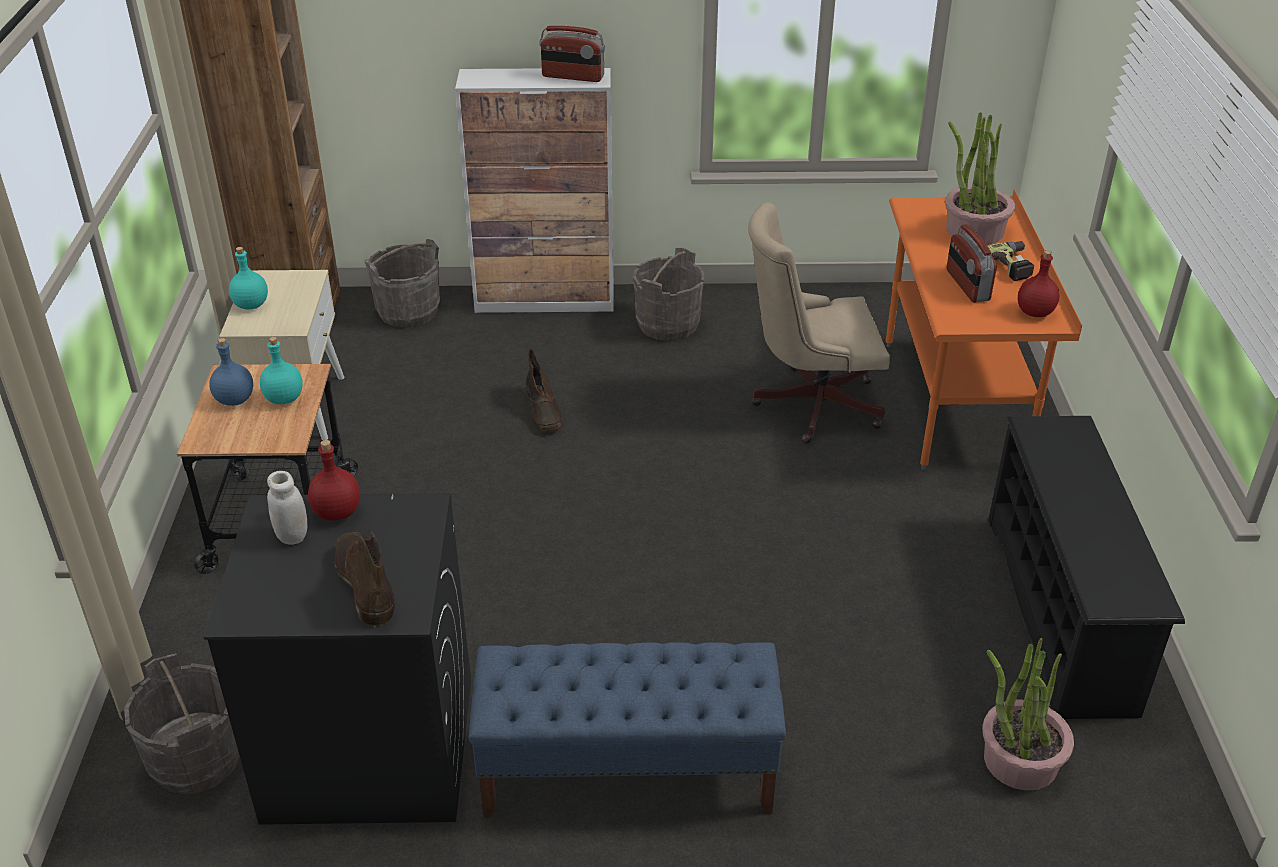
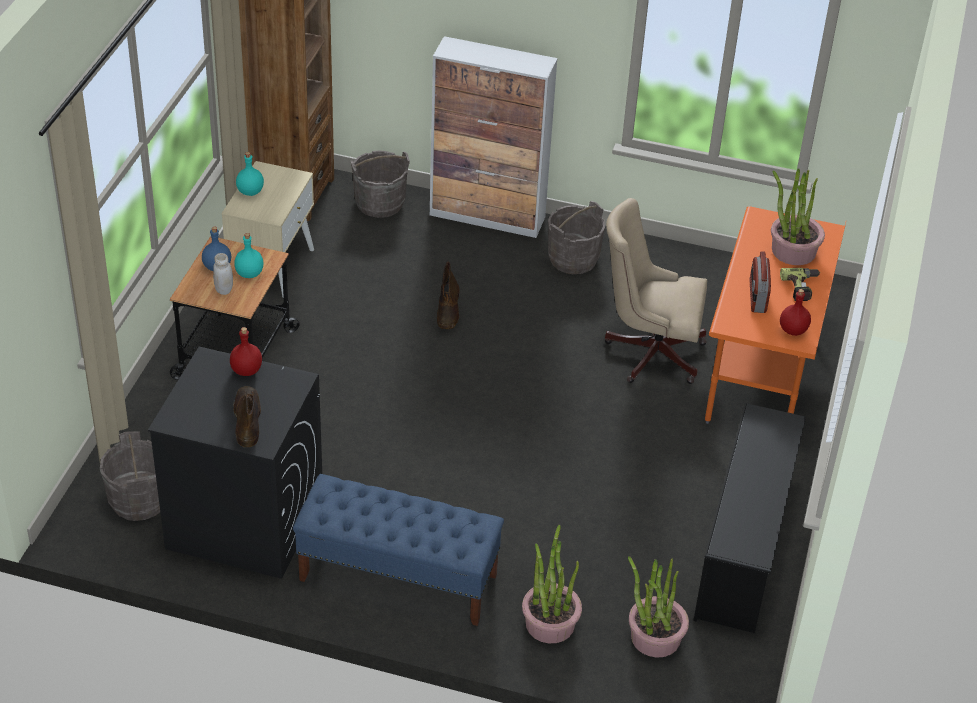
camera: 15 degrees right, 5 degrees up
white jar [267,471,307,545] -> white jar moved to [213,253,233,295]
radio [539,26,605,82] -> none
none -> potted plant [522,524,582,643]

